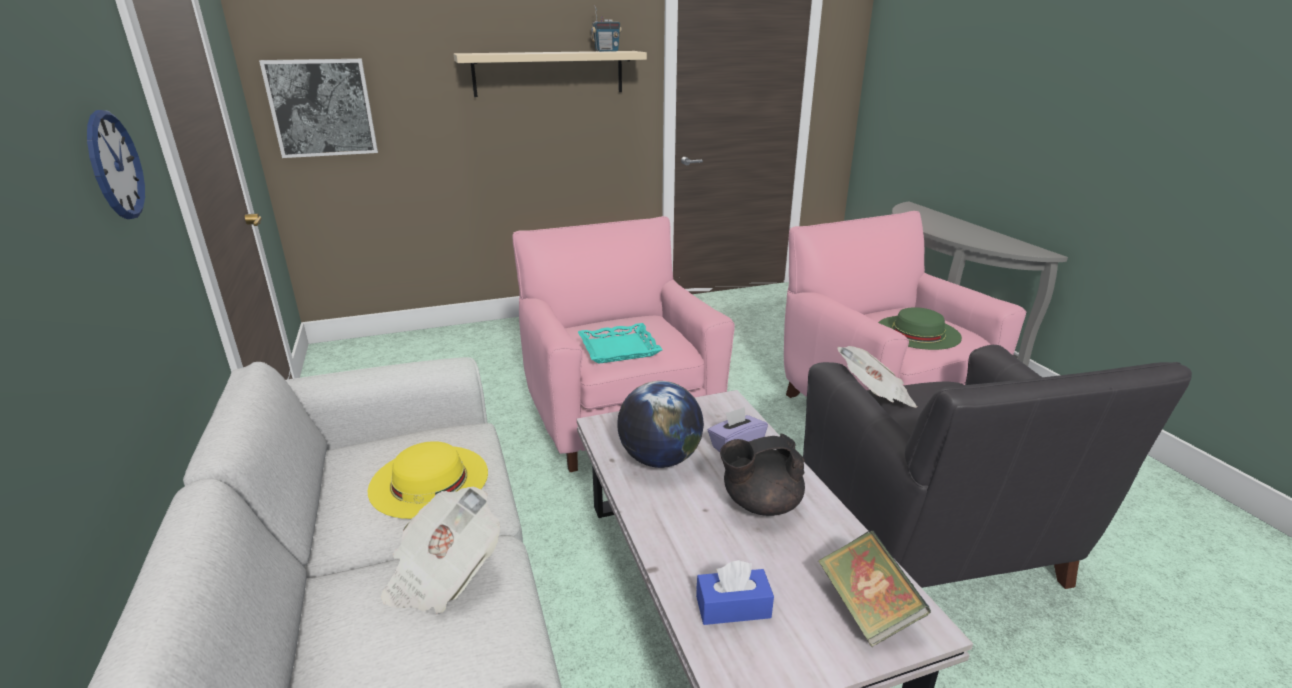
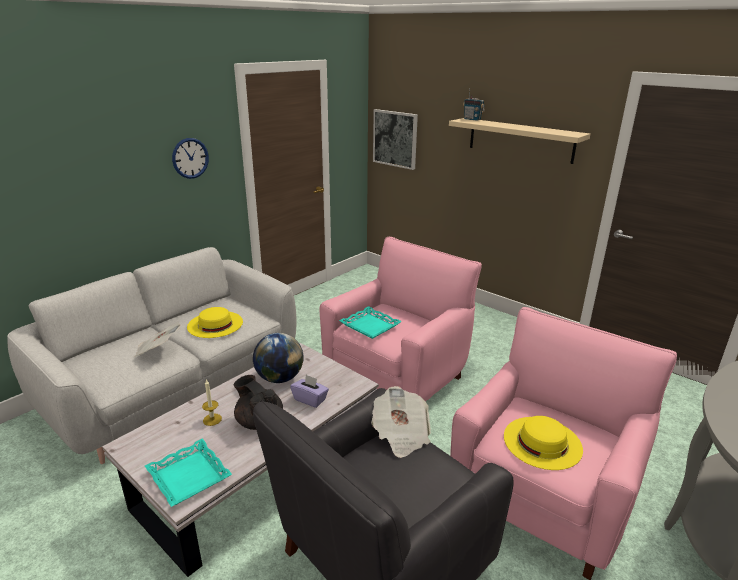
camera: 60 degrees right, 0 degrees up
radio [591,5,622,52] -> radio moved to [463,88,485,121]
blue tissue box [696,560,774,625] -> none
book [818,530,931,647] -> turquoise tray [145,439,232,507]
green hat [878,307,962,350] -> yellow hat [504,416,583,470]
none -> candle [202,379,222,426]

